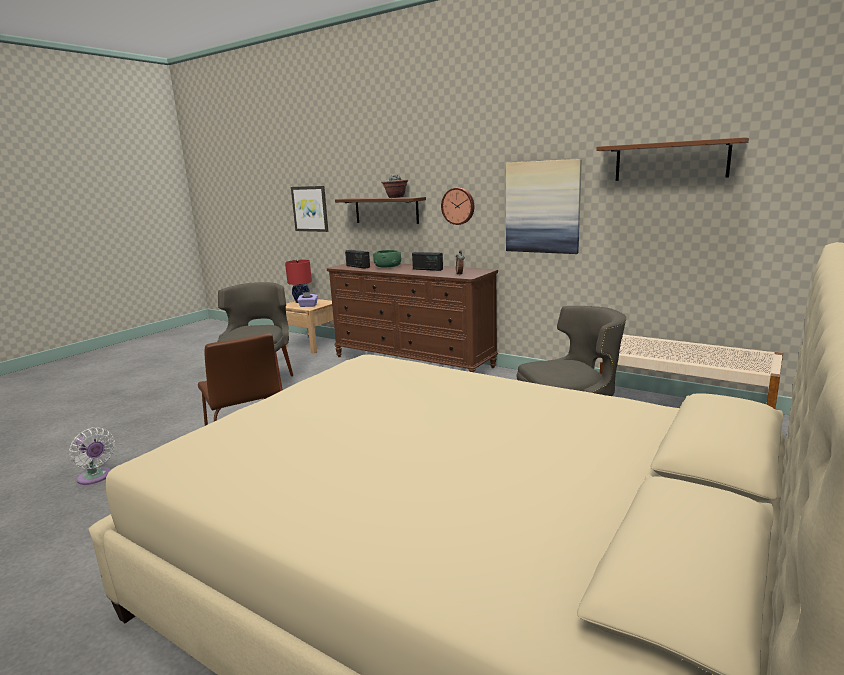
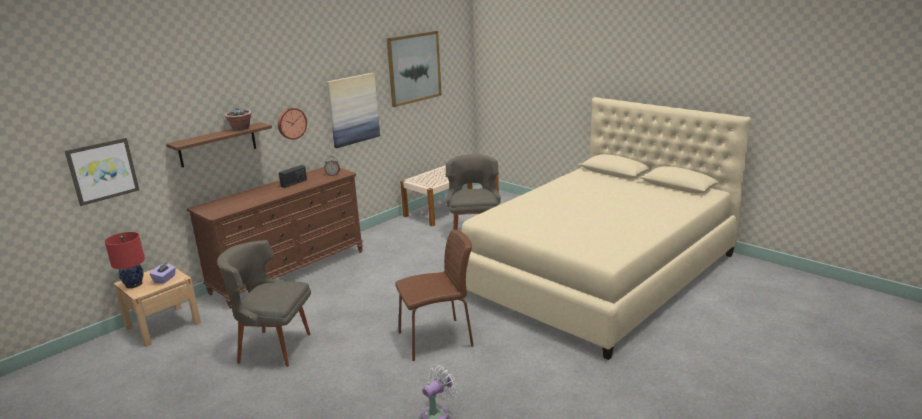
camera: 80 degrees left, 5 degrees up
radio [345,250,370,269] -> none
green bowl [373,250,401,268] -> none
brown shelf [596,137,749,181] -> picture [387,31,442,107]

